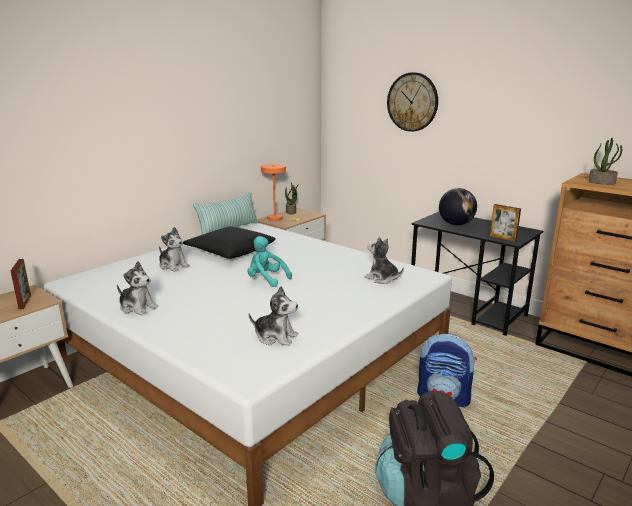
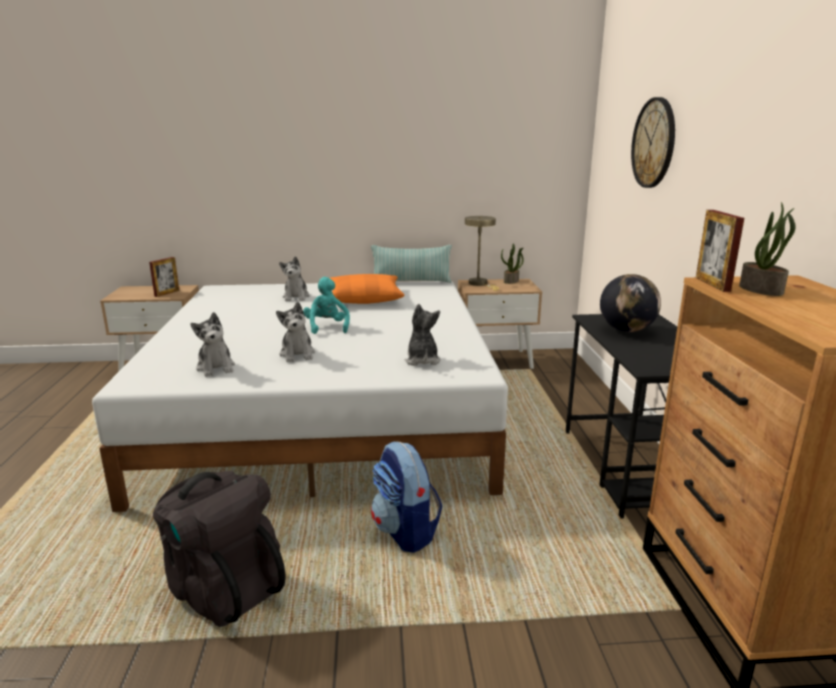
camera: 45 degrees right, 0 degrees up
plush toy [117,261,158,315] -> plush toy moved to [276,302,315,362]
black pillow [183,226,276,259] -> orange pillow [330,274,405,304]
orange table lamp [261,164,301,221] -> beige table lamp [465,216,499,291]
picture frame [490,204,521,242] -> picture frame moved to [696,210,744,292]

